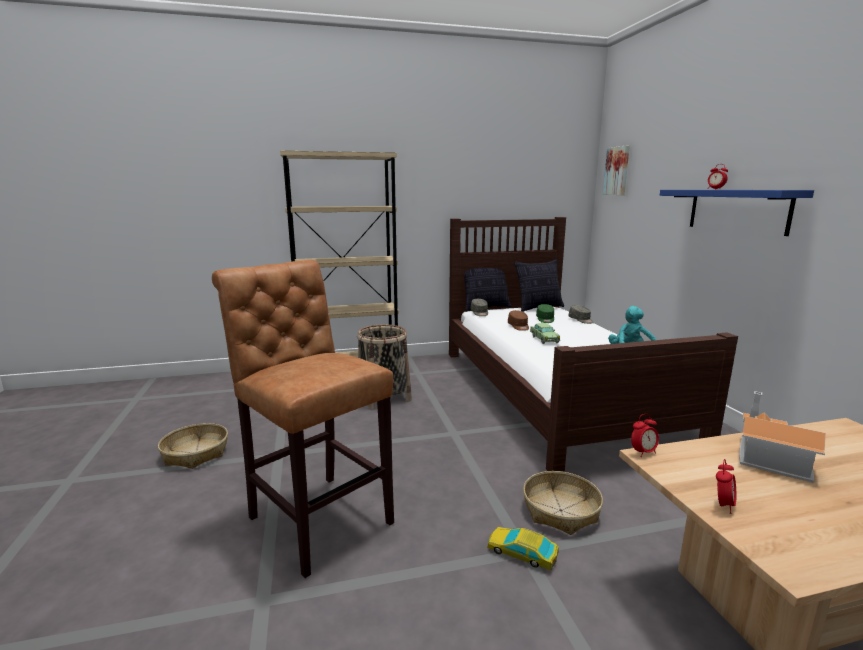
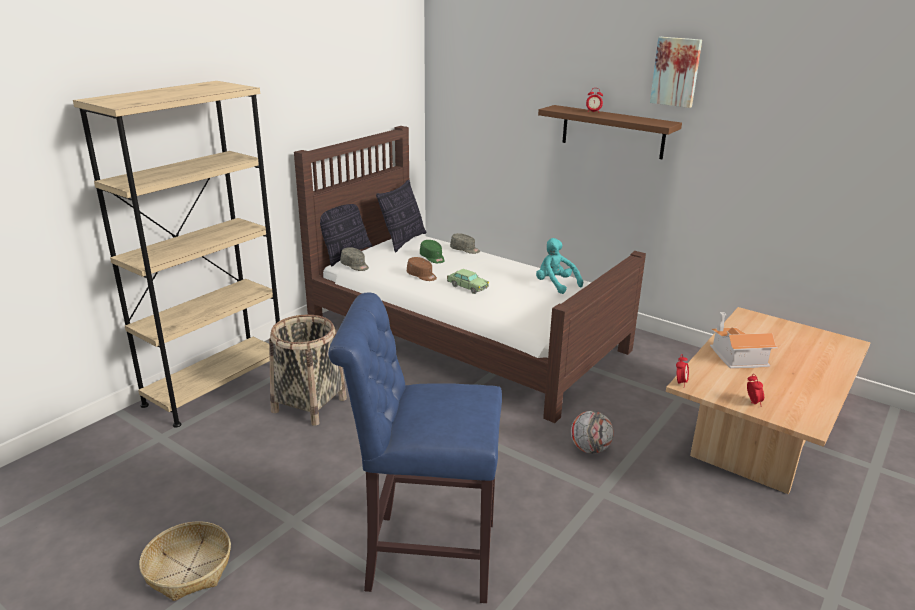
camera: 40 degrees left, 10 degrees up
brown stool [212,260,394,578] -> blue stool [328,292,502,603]
toy car [487,527,559,571] -> none
basket [523,471,603,535] -> football [571,411,614,454]
picture [603,146,630,195] -> picture moved to [650,37,702,108]
blue shelf [660,190,814,236] -> brown shelf [538,105,682,159]

